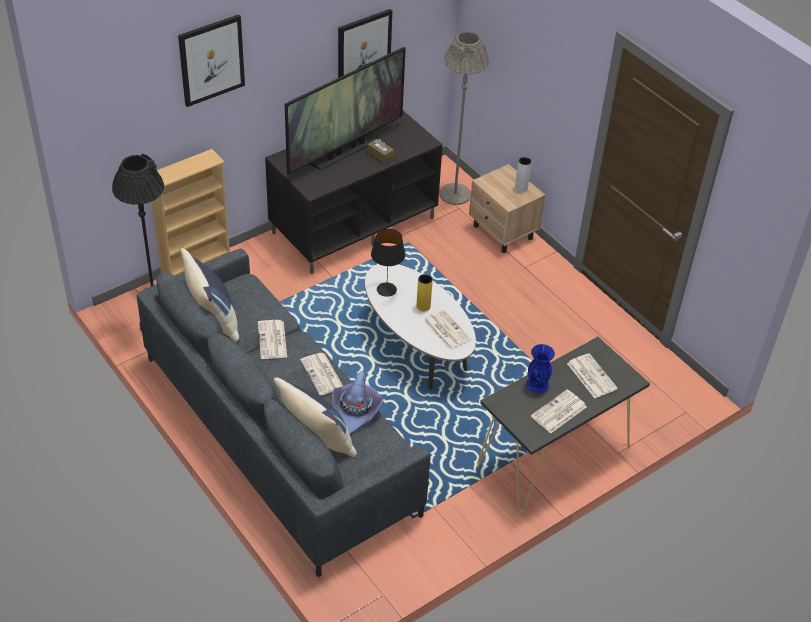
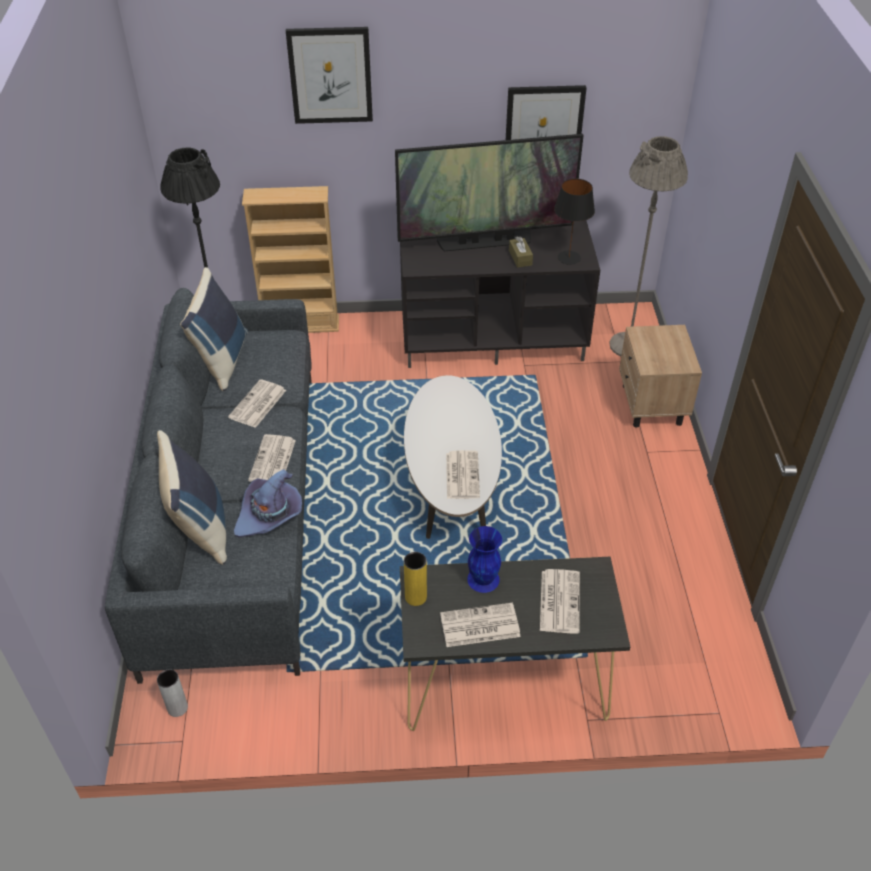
camera: 35 degrees right, 0 degrees up
black table lamp [371,229,406,297] -> black table lamp moved to [554,179,595,265]
yellow vase [416,274,433,311] -> yellow vase moved to [404,552,427,606]
grey vase [515,157,532,193] -> grey vase moved to [157,669,188,717]

